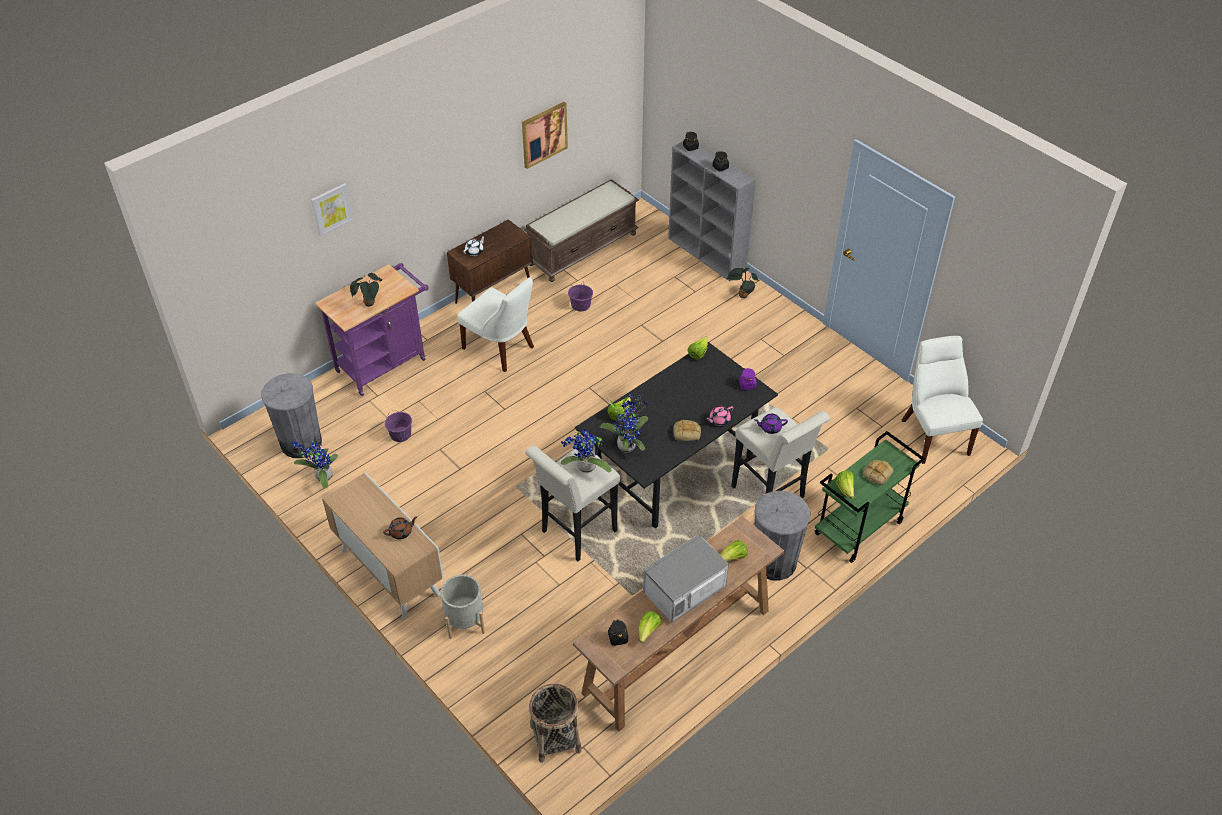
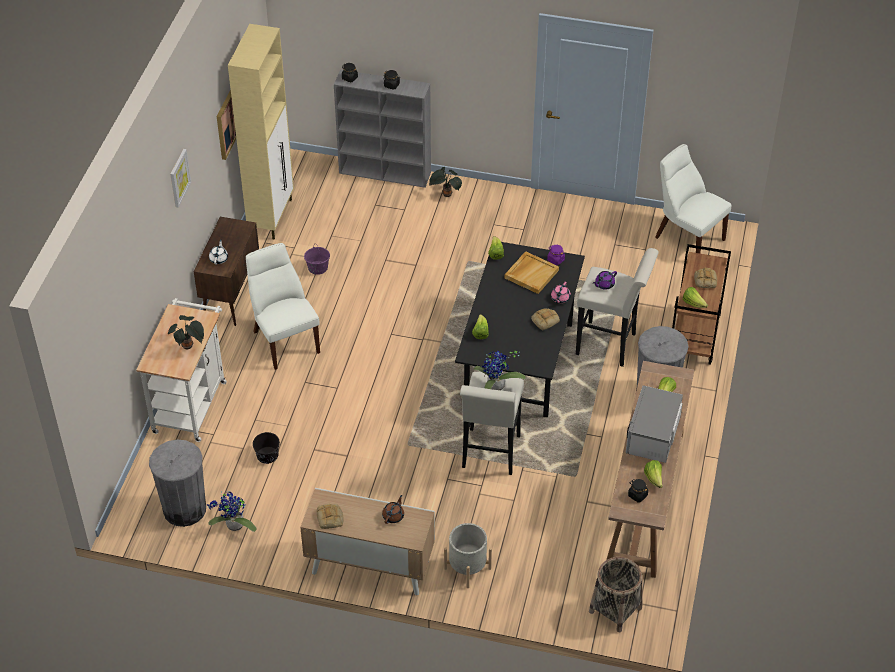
camera: 35 degrees left, 0 degrees up
picture [311,183,353,236] -> picture moved to [170,149,191,207]
purple cart [315,263,429,396] -> white cart [136,298,227,442]
purple bucket [385,412,412,442] -> black bucket [253,432,280,464]
white chair [457,277,534,372] -> white chair turned 120 degrees counterclockwise [246,243,320,370]
brown bench [524,179,639,282] -> beige cabinet [228,24,294,239]
potted plant [599,392,649,453] -> none
green cart [814,431,925,563] -> brown cart [672,244,731,365]
none -> bread [317,504,343,529]
none -> beige tray [505,251,559,294]

